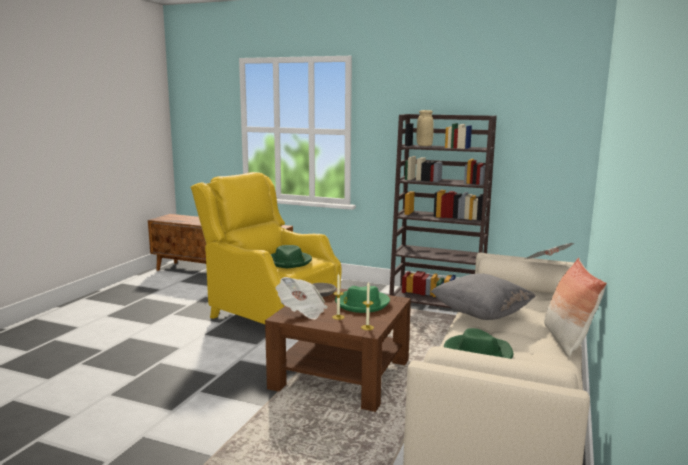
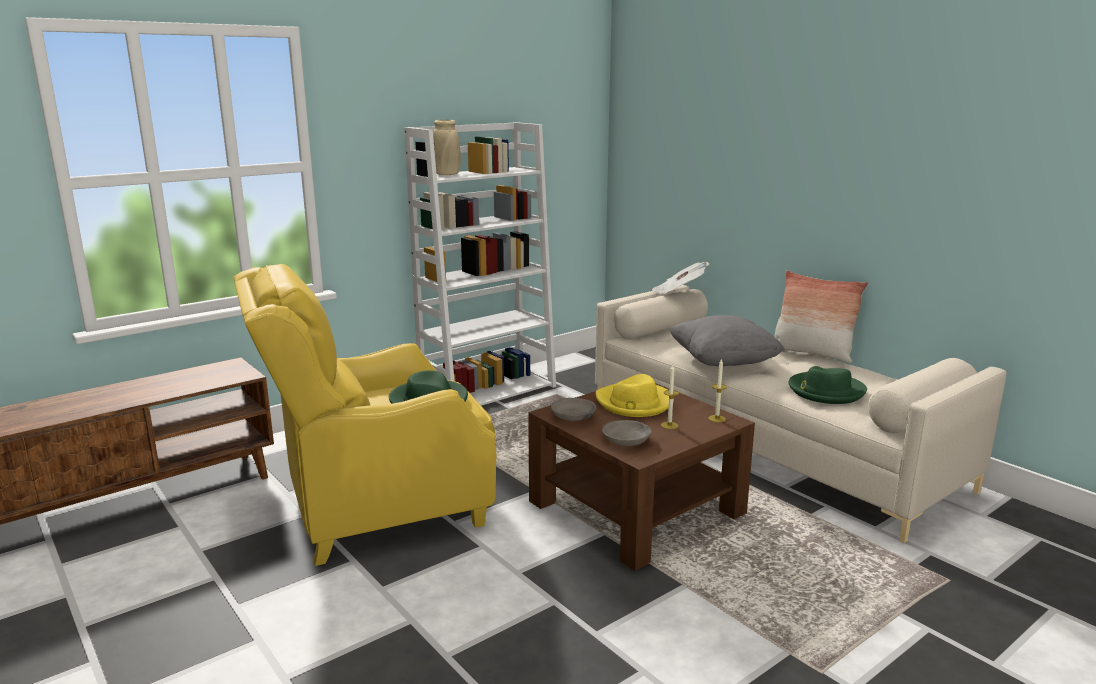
camera: 60 degrees left, 5 degrees up
newspaper [276,277,327,320] -> grey bowl [602,420,652,446]
green hat [335,286,390,313] -> yellow hat [595,374,674,417]
brown bookcase [389,114,497,308] -> white bookcase [404,122,556,406]

